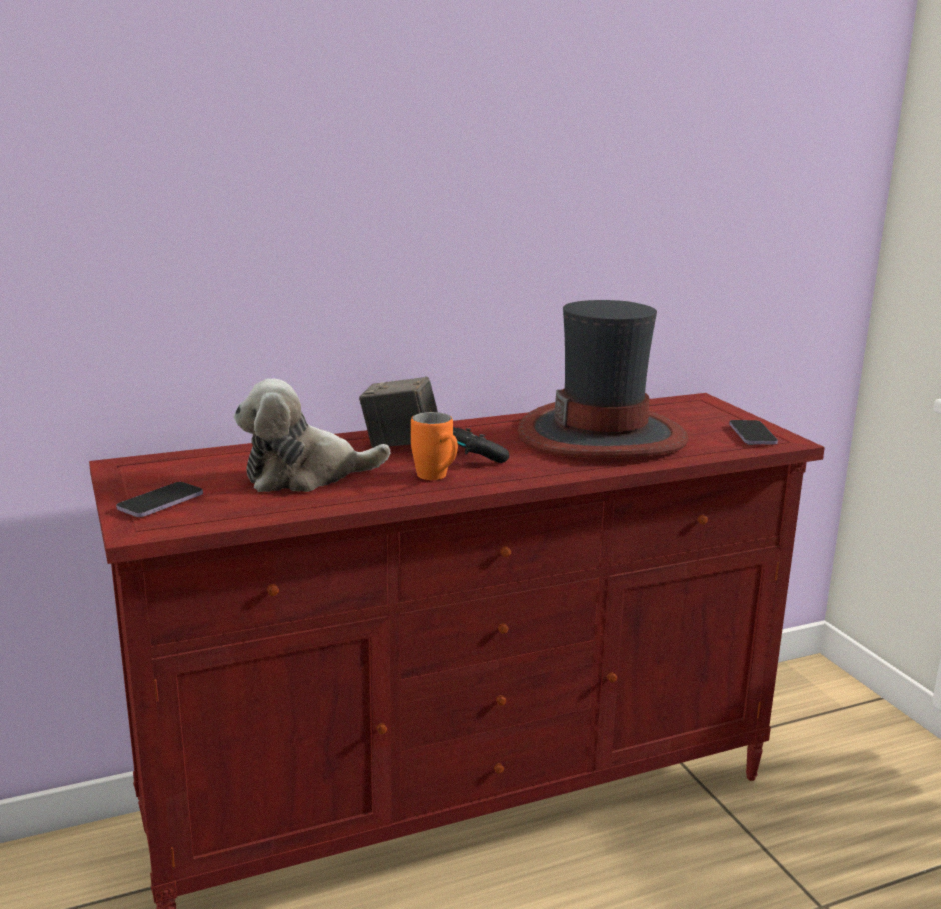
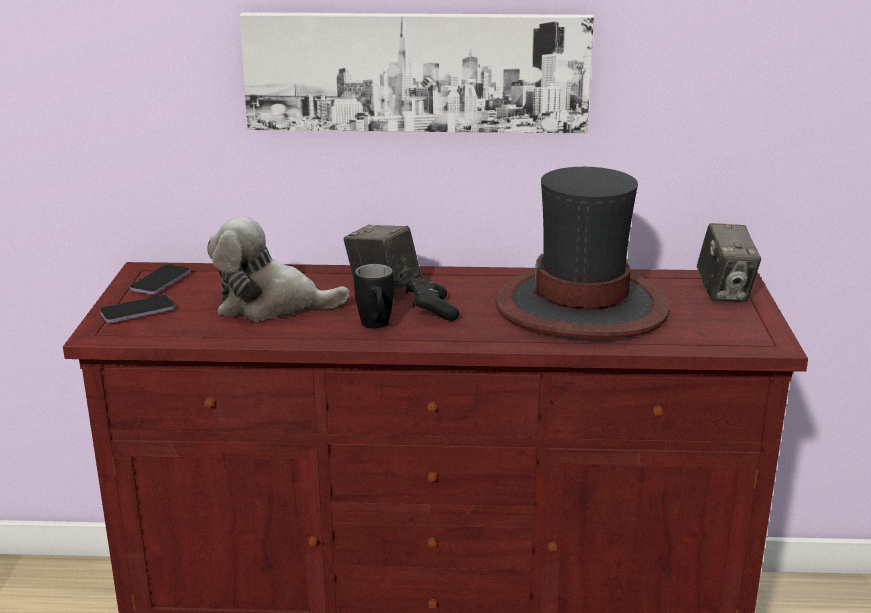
camera: 25 degrees right, 5 degrees up
orange mug [411,412,458,480] -> black mug [354,264,394,329]
phone [729,420,778,445] -> phone moved to [129,264,191,294]
none -> picture [239,12,594,133]
none -> camera [696,223,761,302]

